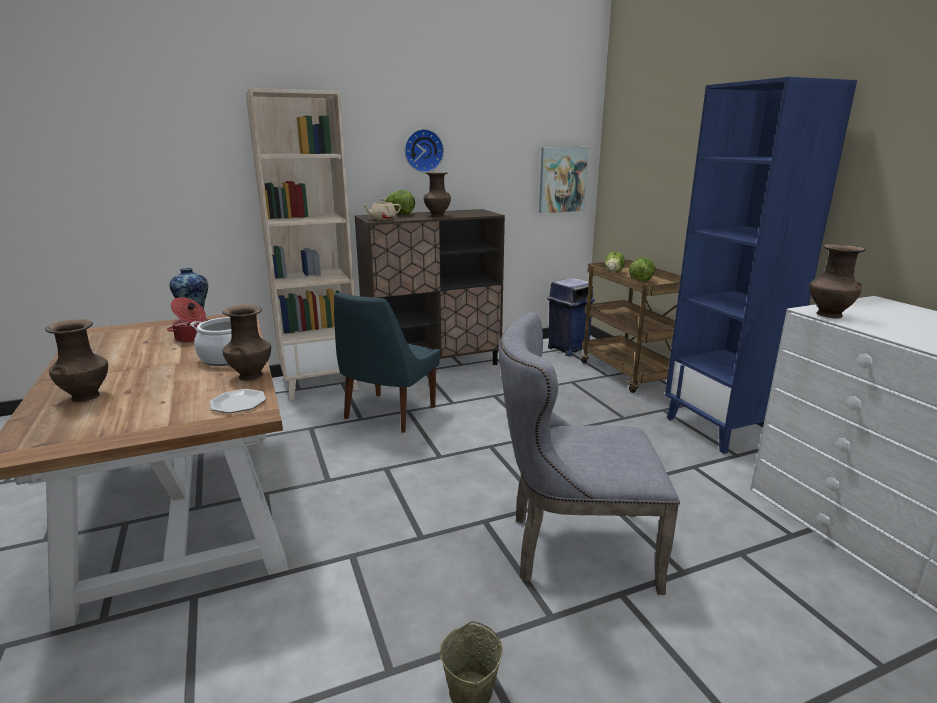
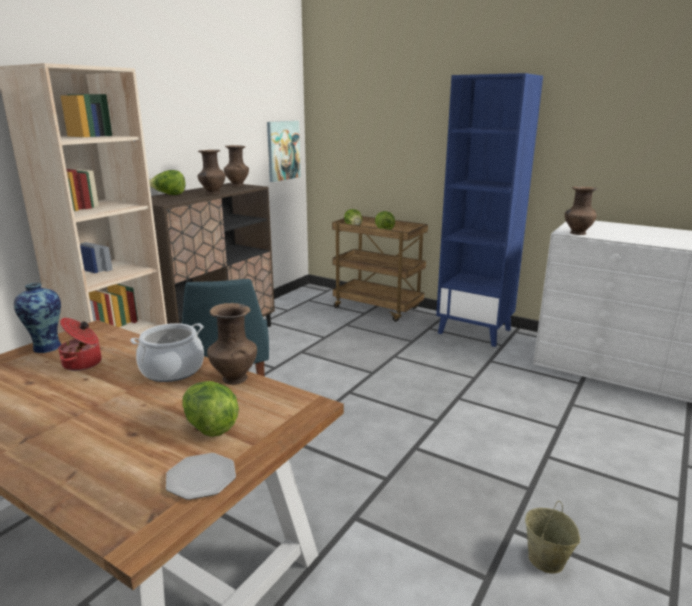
camera: 35 degrees left, 0 degrees up
brown vase [45,319,108,402] -> brown vase moved to [224,145,249,187]
plate [210,389,266,413] -> plate moved to [166,453,236,500]
beige teapot [362,199,401,220] -> none
wall clock [405,129,444,172] -> none
grey chair [499,312,680,595] -> none
blue trash can [547,278,595,356] -> none
none -> lettuce [182,381,239,437]

